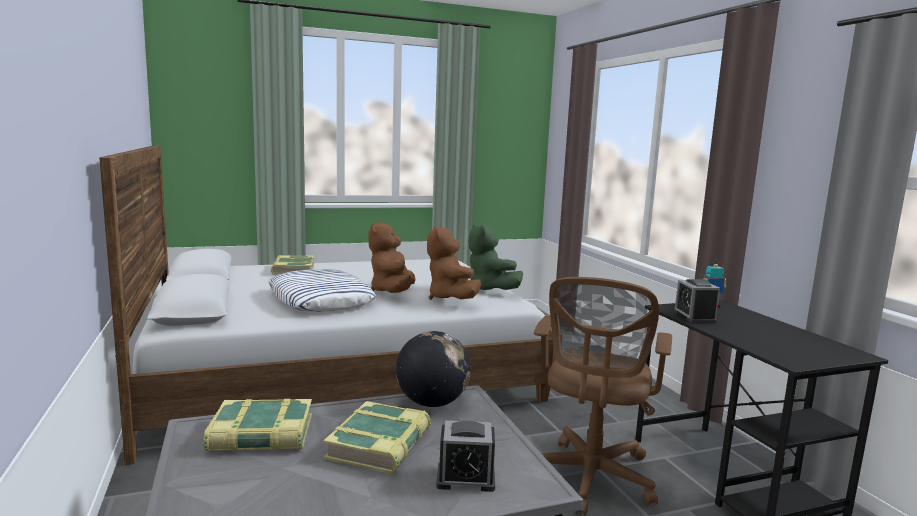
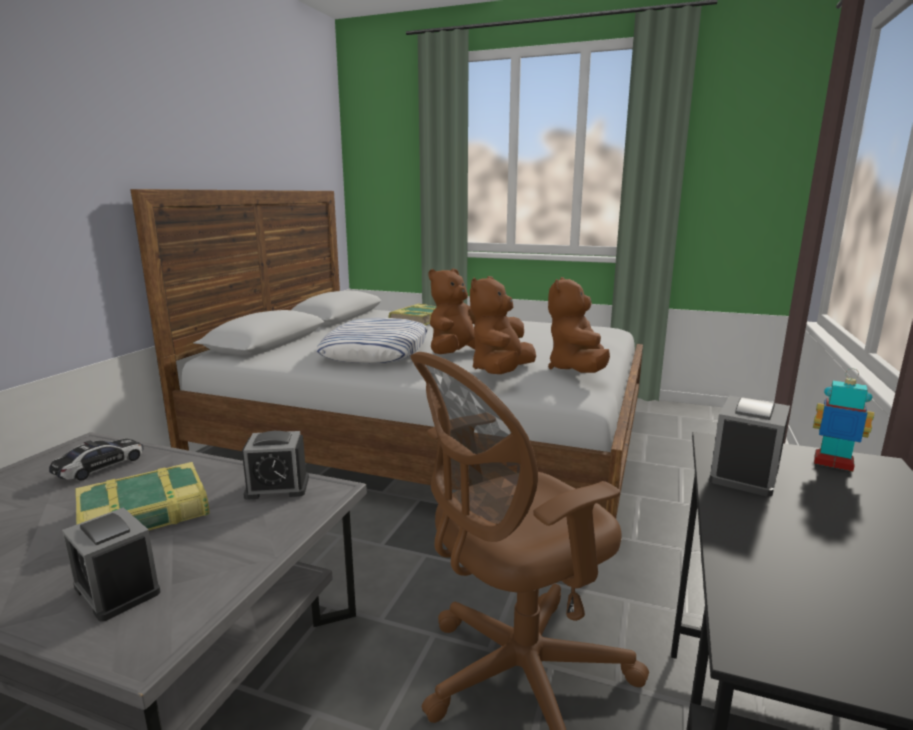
camera: 40 degrees right, 5 degrees up
book [204,399,312,451] -> toy car [49,439,144,481]
globe [396,331,471,407] -> alarm clock [242,431,309,500]
green plush toy [468,223,523,290] -> brown plush toy [548,277,610,373]

